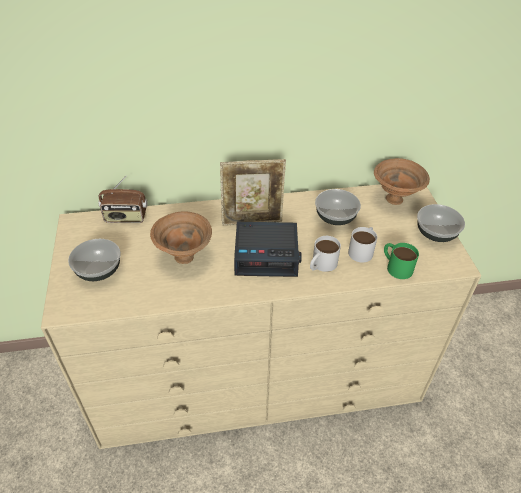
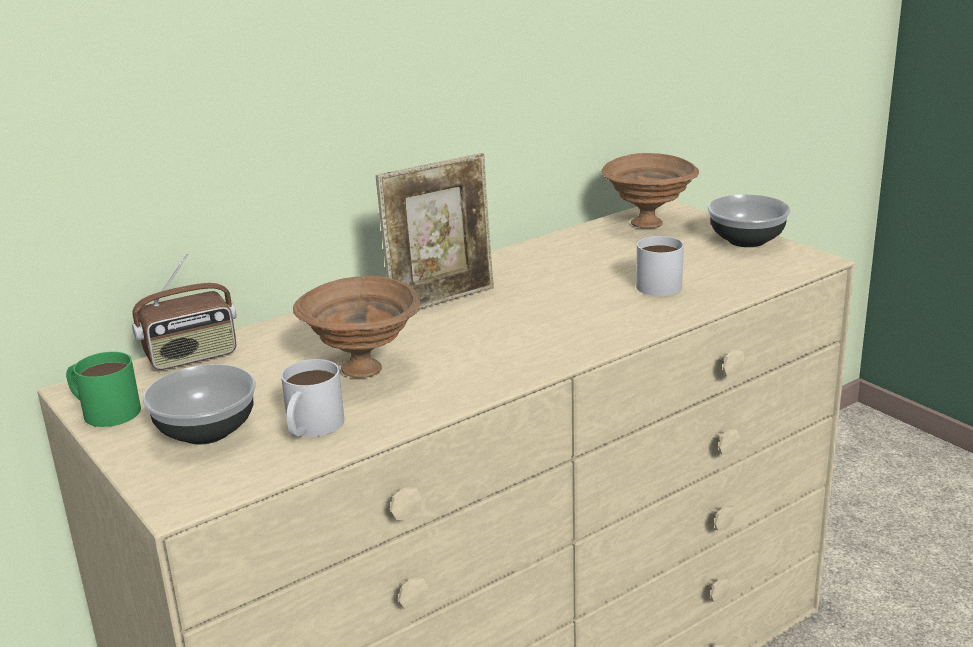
camera: 25 degrees left, 20 degrees down
alarm clock [234,222,302,277] -> none
white mug [310,236,341,272] -> white mug moved to [281,359,344,437]
bowl [315,189,361,225] -> none
green mug [384,243,419,279] -> green mug moved to [66,352,141,427]

